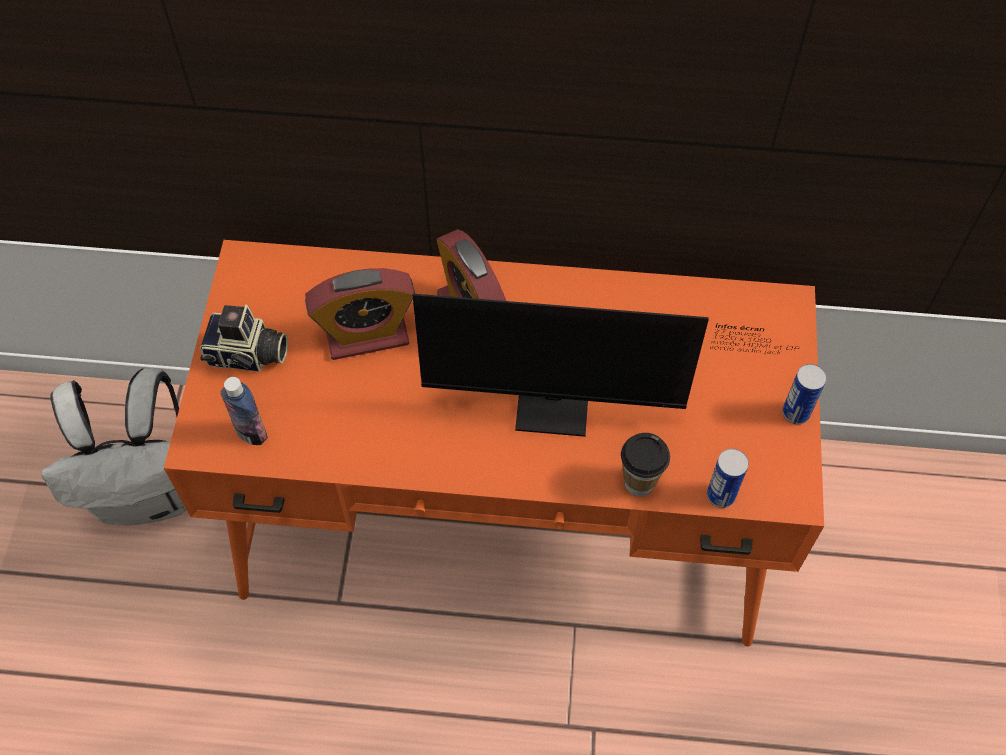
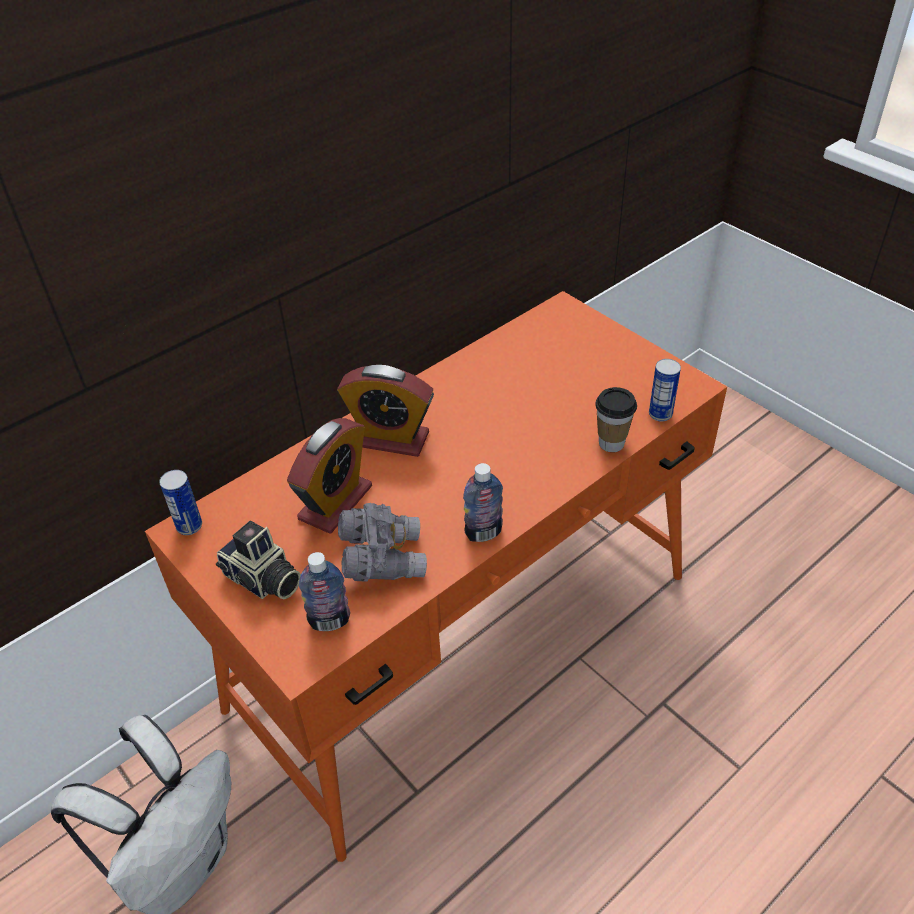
camera: 45 degrees left, 15 degrees down
camera [200,305,288,372] -> camera turned 75 degrees clockwise [215,521,301,599]
monitor [413,294,800,437] -> none
can [782,364,827,424] -> can moved to [159,470,202,535]
none -> grey binoculars [338,503,427,582]
none -> bottle [463,463,503,542]

